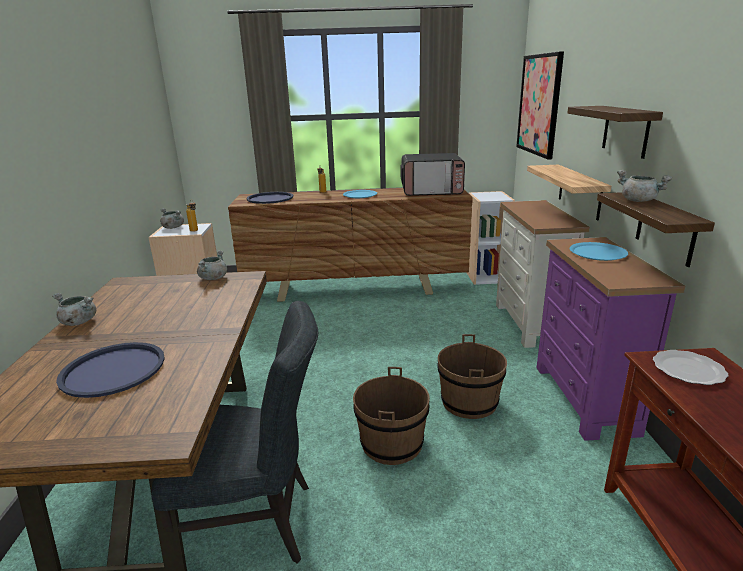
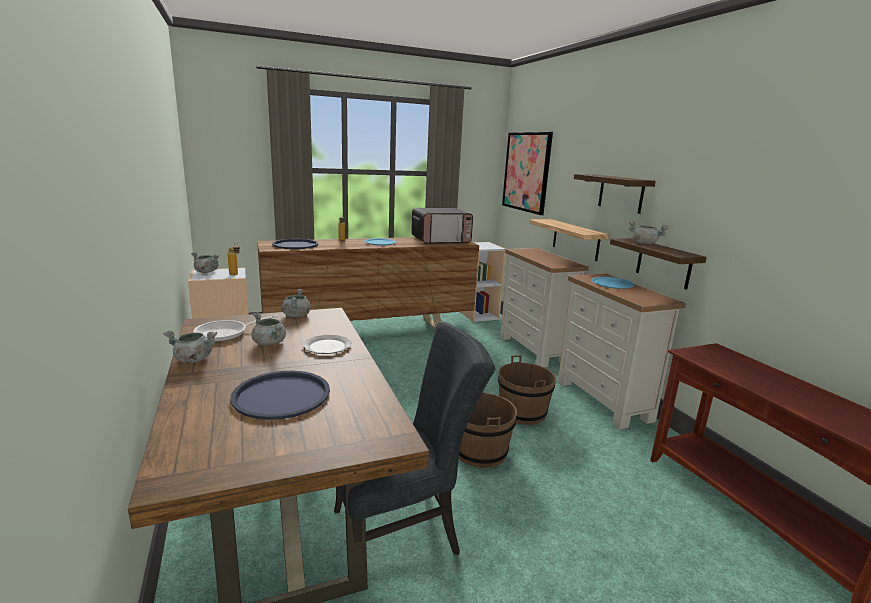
camera: 20 degrees left, 5 degrees down
purple dresser [537,237,686,441] -> white dresser [558,273,686,430]
plate [653,350,728,385] -> plate moved to [303,335,352,354]
none -> frying pan [193,315,278,342]
none -> grey cooking pot [251,312,286,345]

